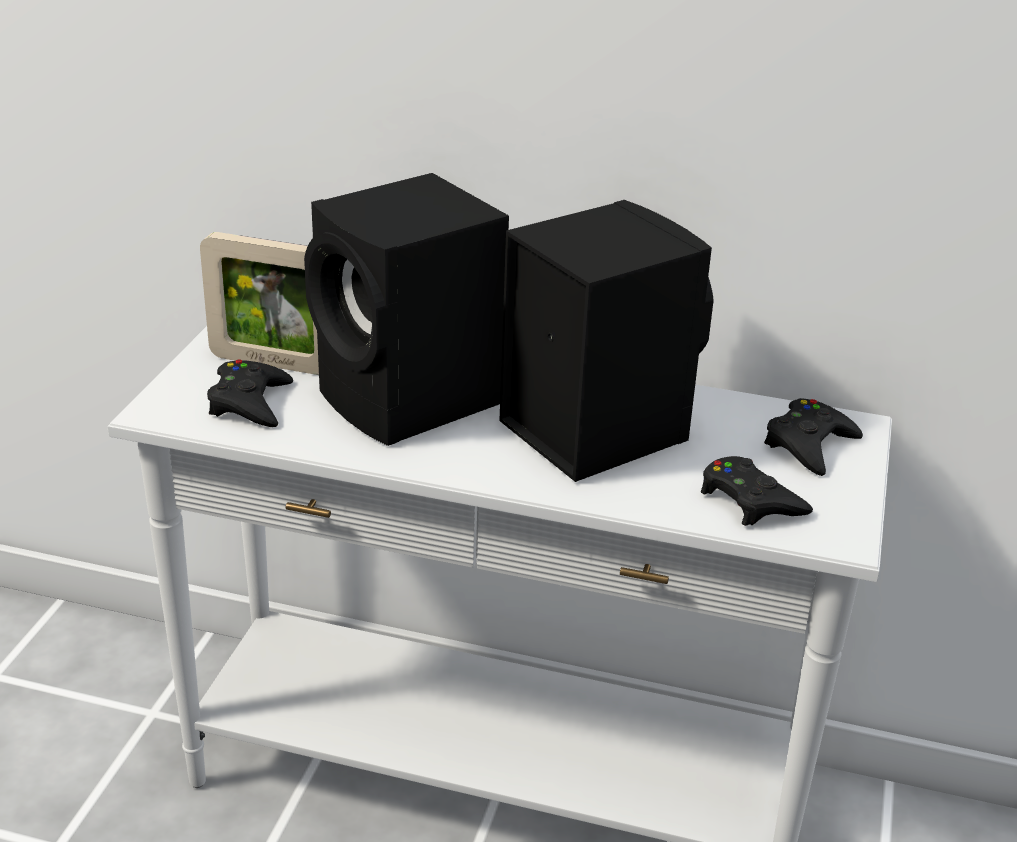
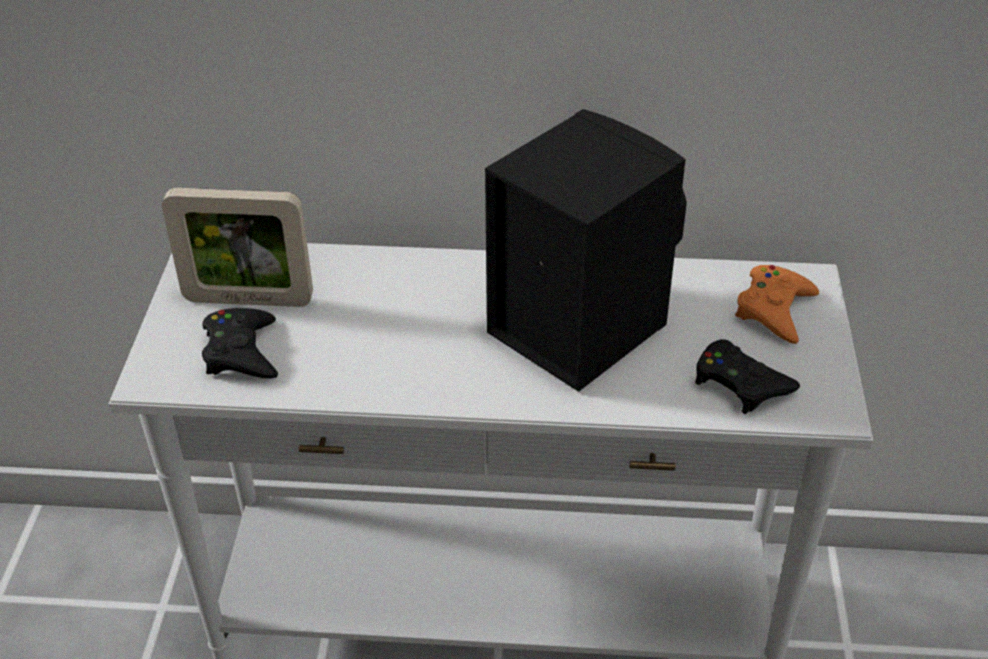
camera: 10 degrees left, 10 degrees up
black speaker [304,173,509,446] -> none
black game controller [764,398,863,476] -> orange game controller [735,265,819,344]

